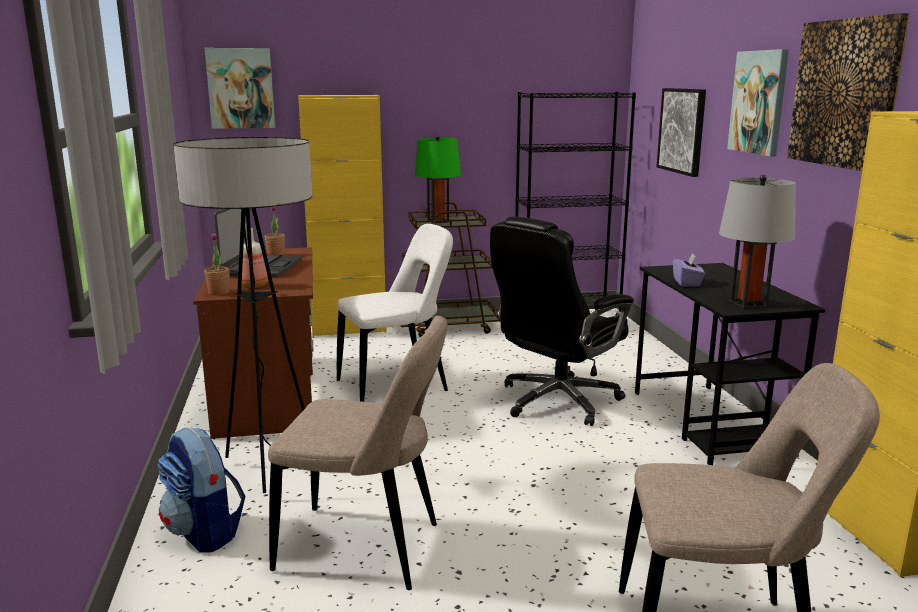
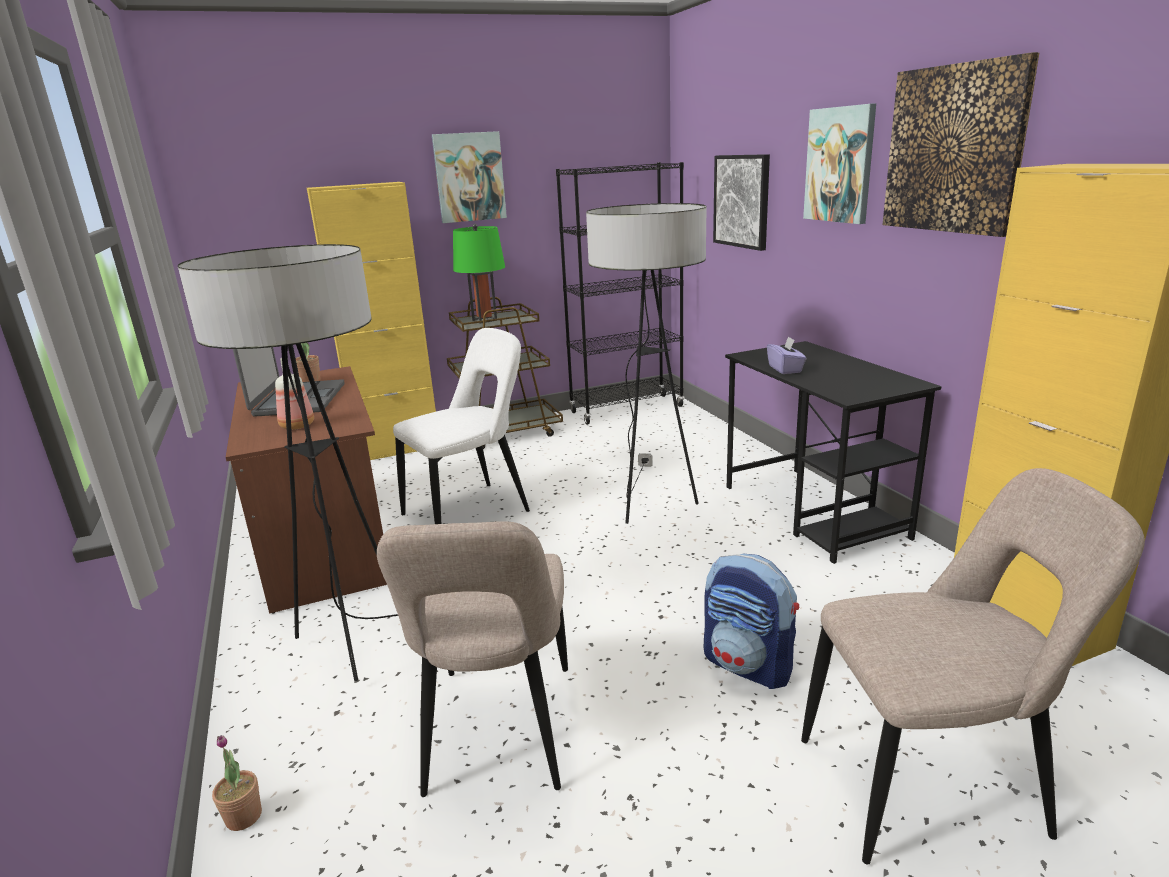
camera: 10 degrees left, 5 degrees up
backpack [157,427,245,553] -> backpack moved to [704,554,799,689]
potted plant [204,233,230,296] -> potted plant moved to [212,735,262,831]
picture [205,48,275,129] -> picture moved to [432,131,507,223]
beige chair [268,316,447,590] -> beige chair turned 90 degrees clockwise [377,521,568,797]
black office chair [490,216,634,426] -> floor lamp [586,203,707,524]
grey table lamp [719,175,796,309] -> none

